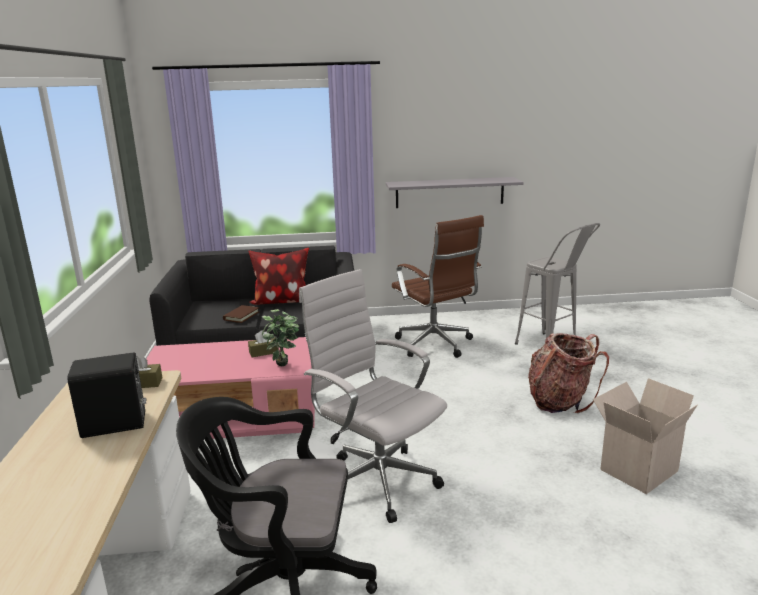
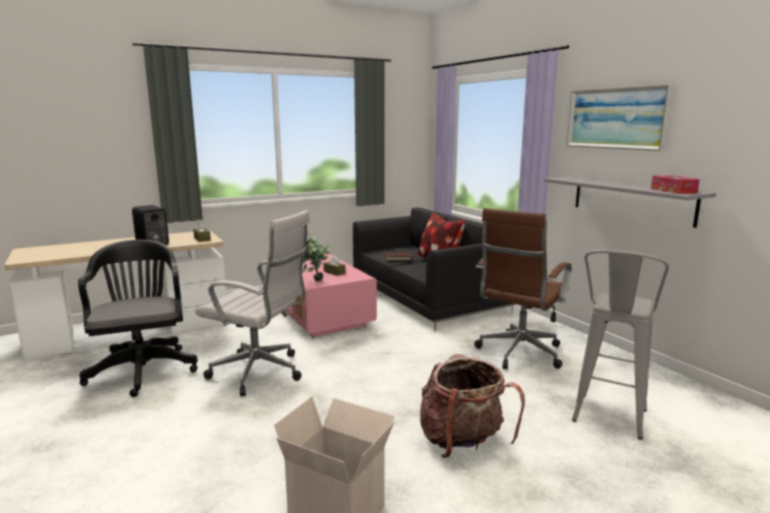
camera: 65 degrees right, 5 degrees down
white office chair [299,269,447,523] -> white office chair turned 90 degrees clockwise [195,210,310,396]
none -> picture [567,85,672,151]
none -> tissue box [651,175,700,194]

